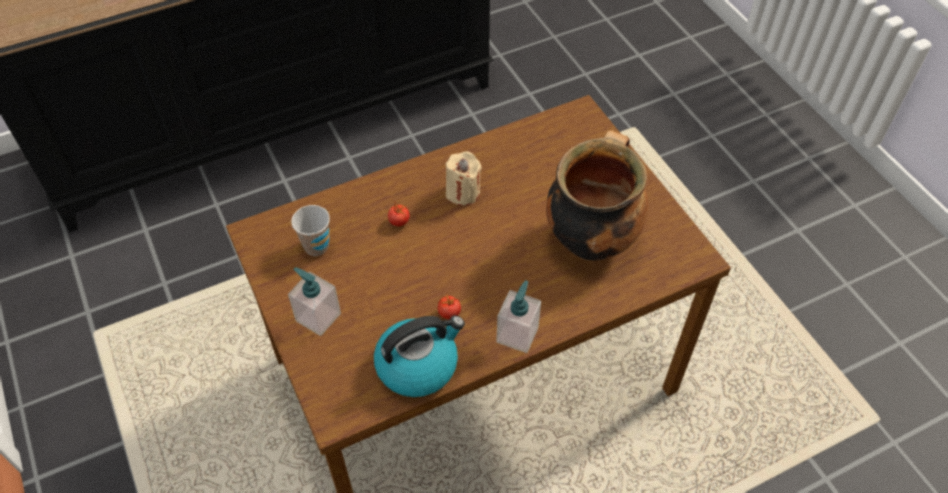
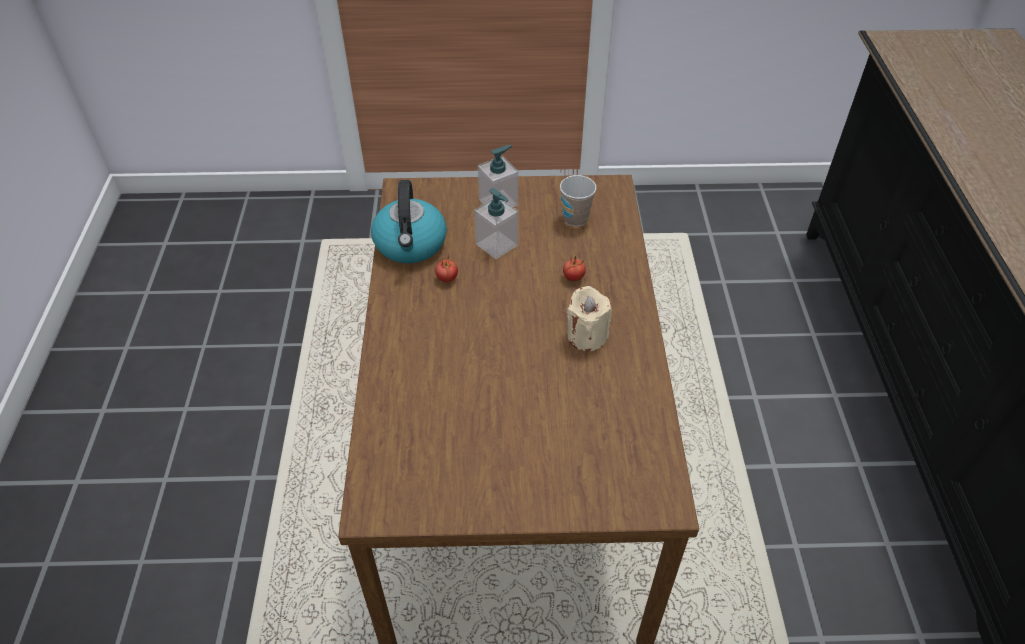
camera: 115 degrees right, 5 degrees down
soap dispenser [496,280,541,353] -> soap dispenser moved to [474,188,518,259]
cooking pot [546,130,649,261] -> none

